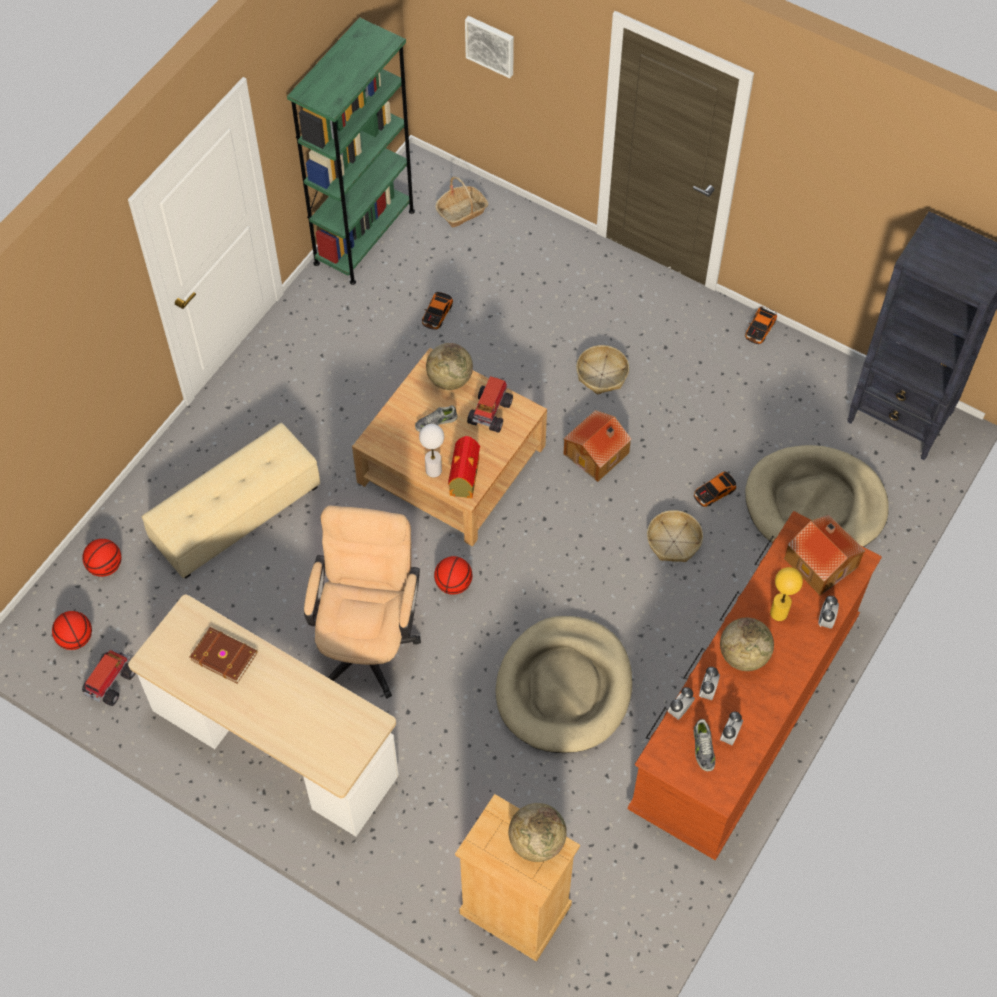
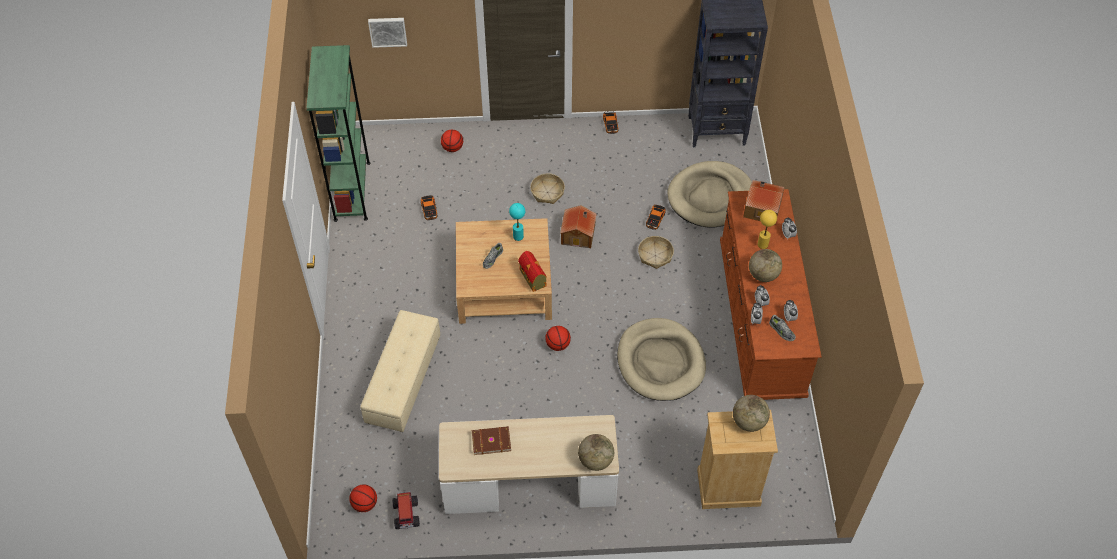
camera: 35 degrees left, 5 degrees down
basketball [82,539,121,577] -> basketball moved to [441,130,463,152]
beige office chair [304,506,421,699] -> none
white table lamp [419,424,444,478] -> none
globe [426,343,473,390] -> globe moved to [578,434,614,471]
basket [436,177,488,228] -> none
toy truck [467,376,513,432] -> turquoise table lamp [509,203,525,241]

